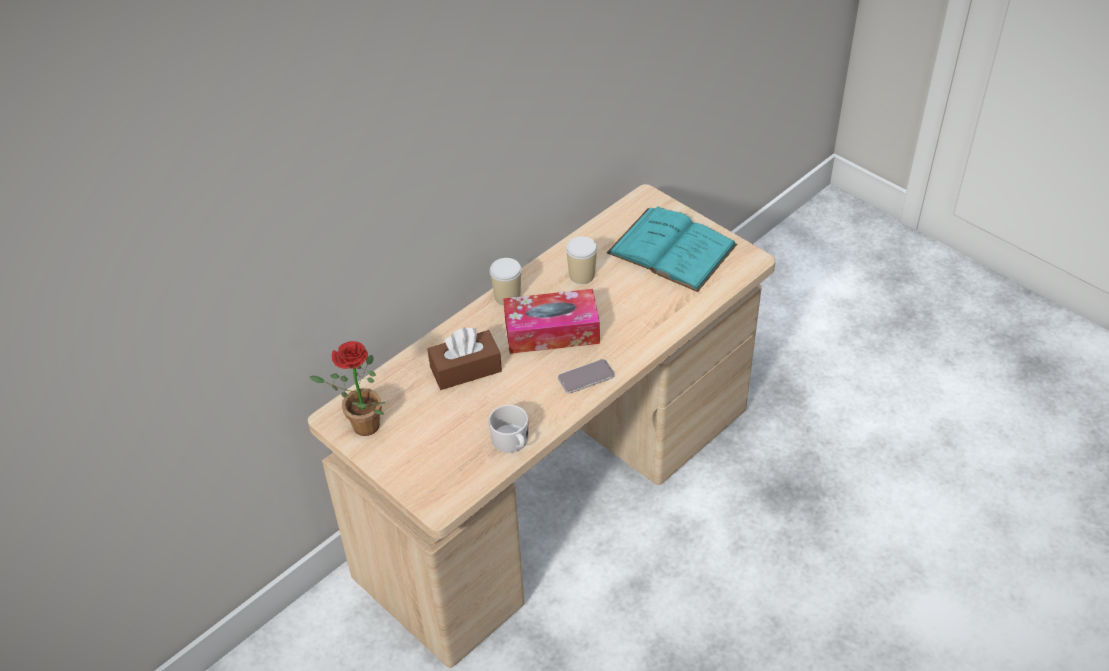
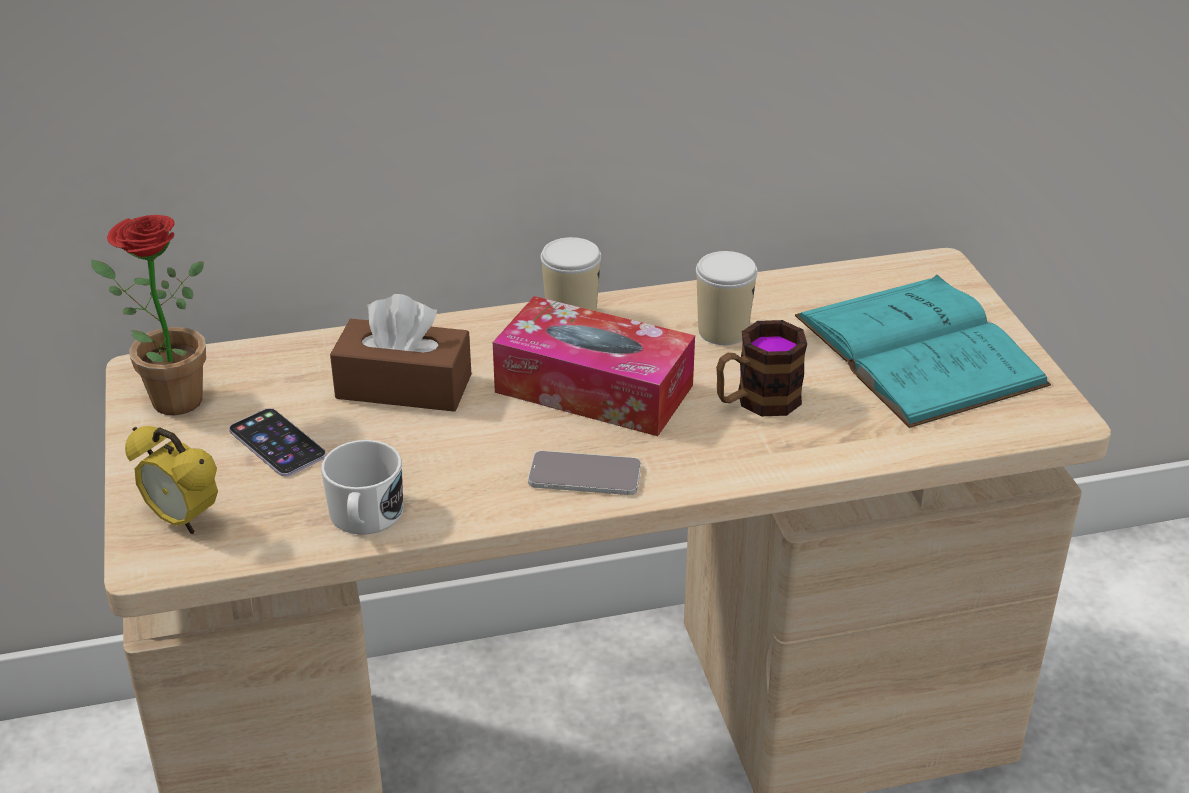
camera: 30 degrees right, 10 degrees down
none -> alarm clock [125,426,218,534]
none -> phone [229,408,326,477]
none -> mug [716,320,807,416]

